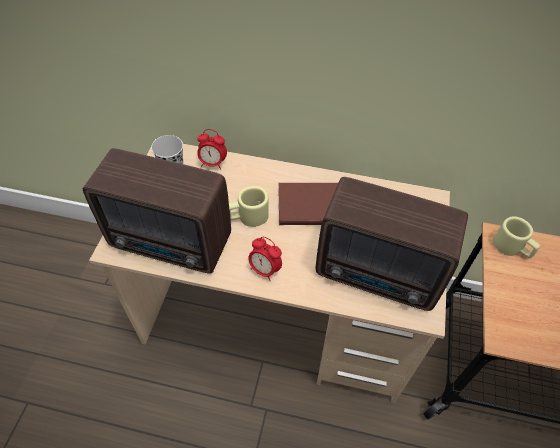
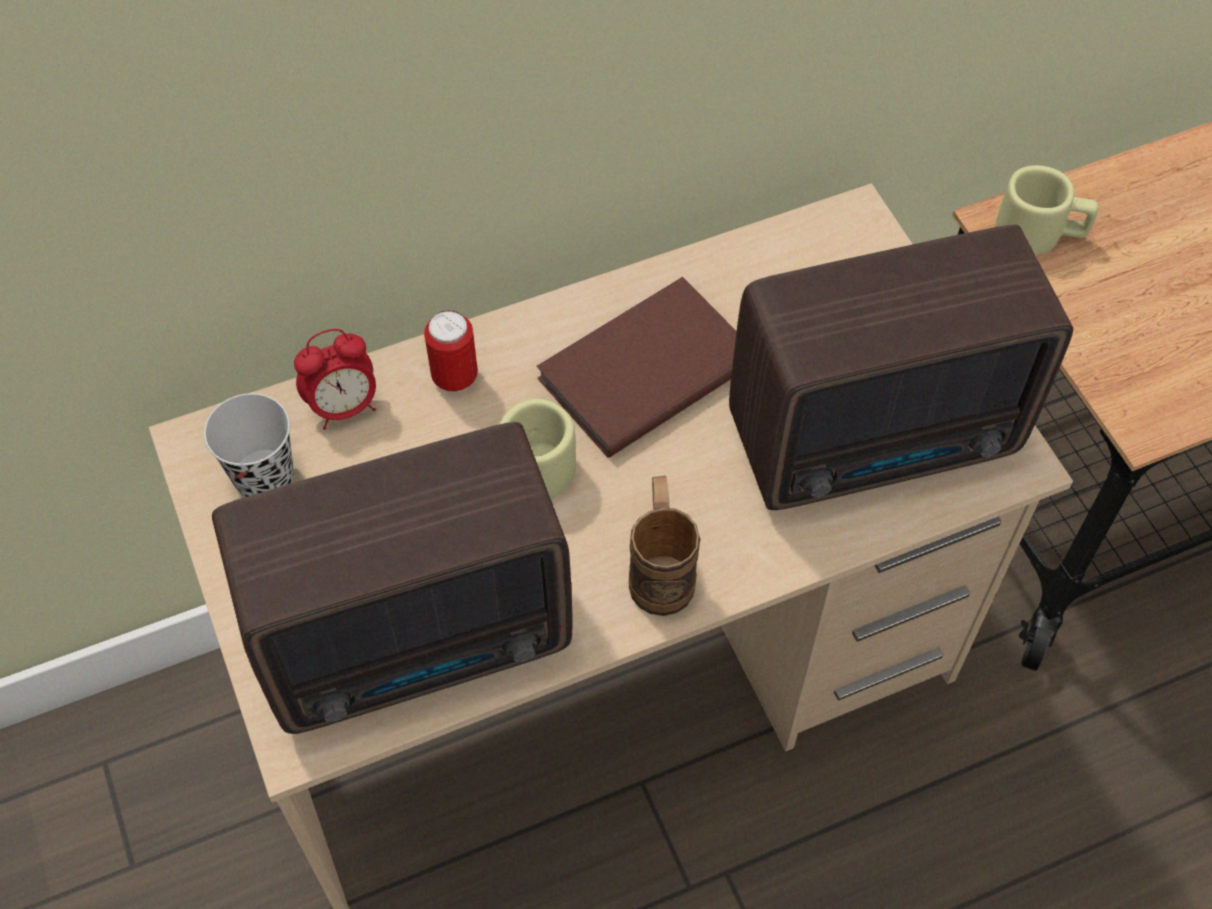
camera: 35 degrees left, 5 degrees up
alarm clock [248,237,282,281] -> brown mug [629,476,700,616]
none -> can [424,310,478,393]

